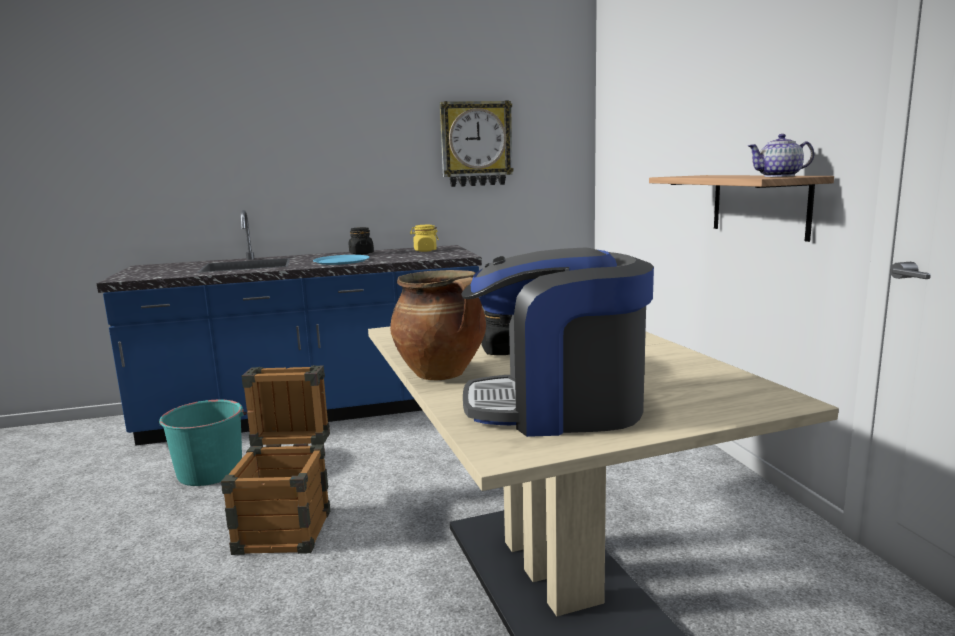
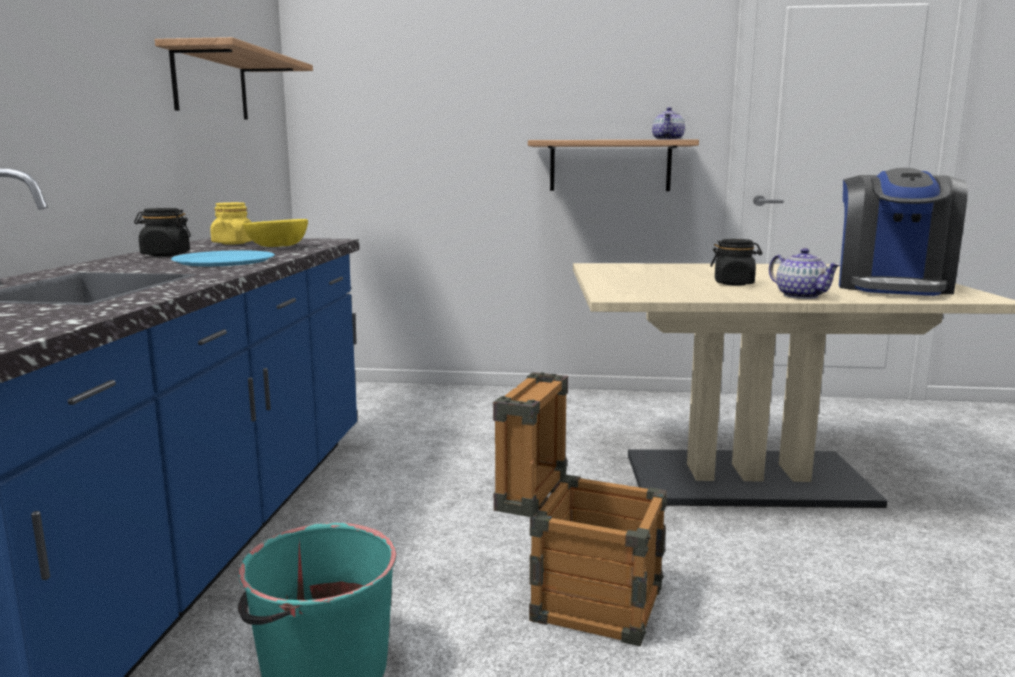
camera: 70 degrees left, 0 degrees up
cooking pot [390,270,486,381] -> teapot [769,248,841,299]
wall clock [440,100,514,187] -> shelf [155,37,313,119]
none -> yellow bowl [242,219,308,247]

